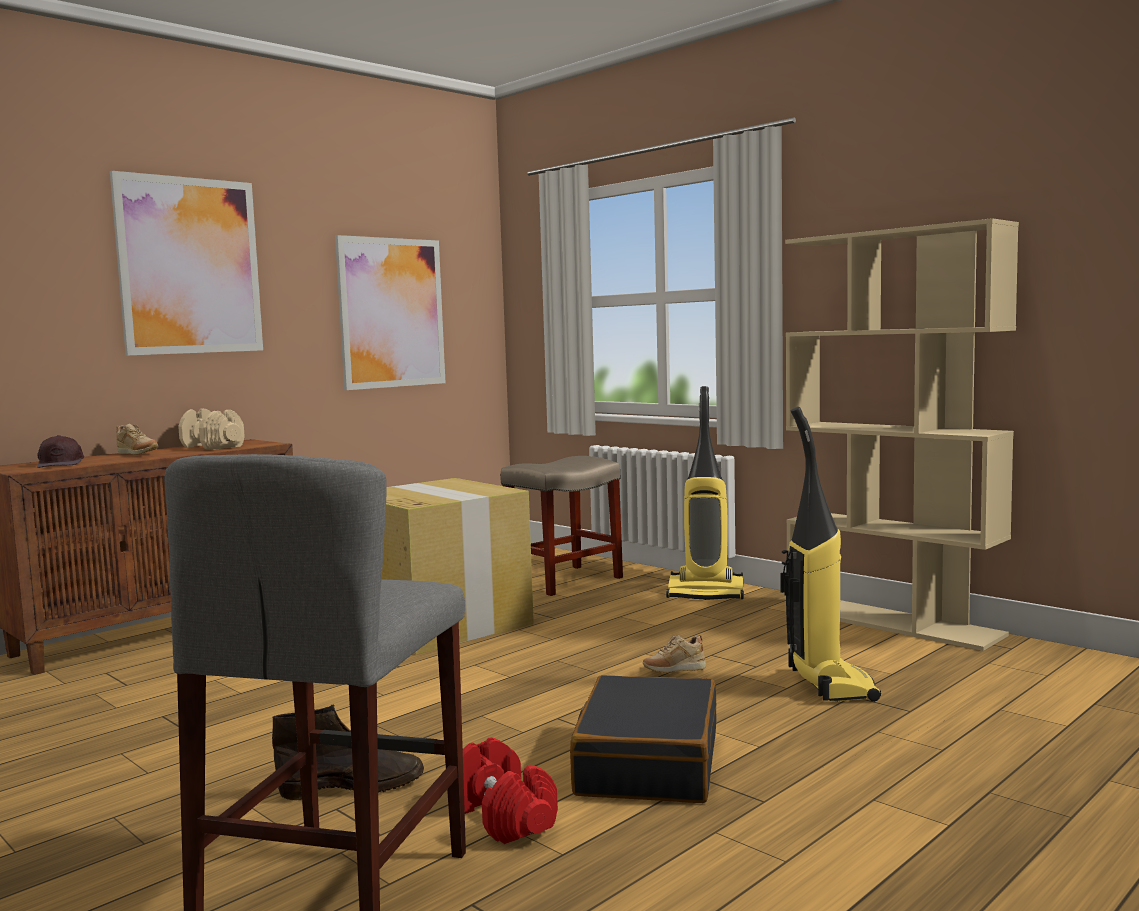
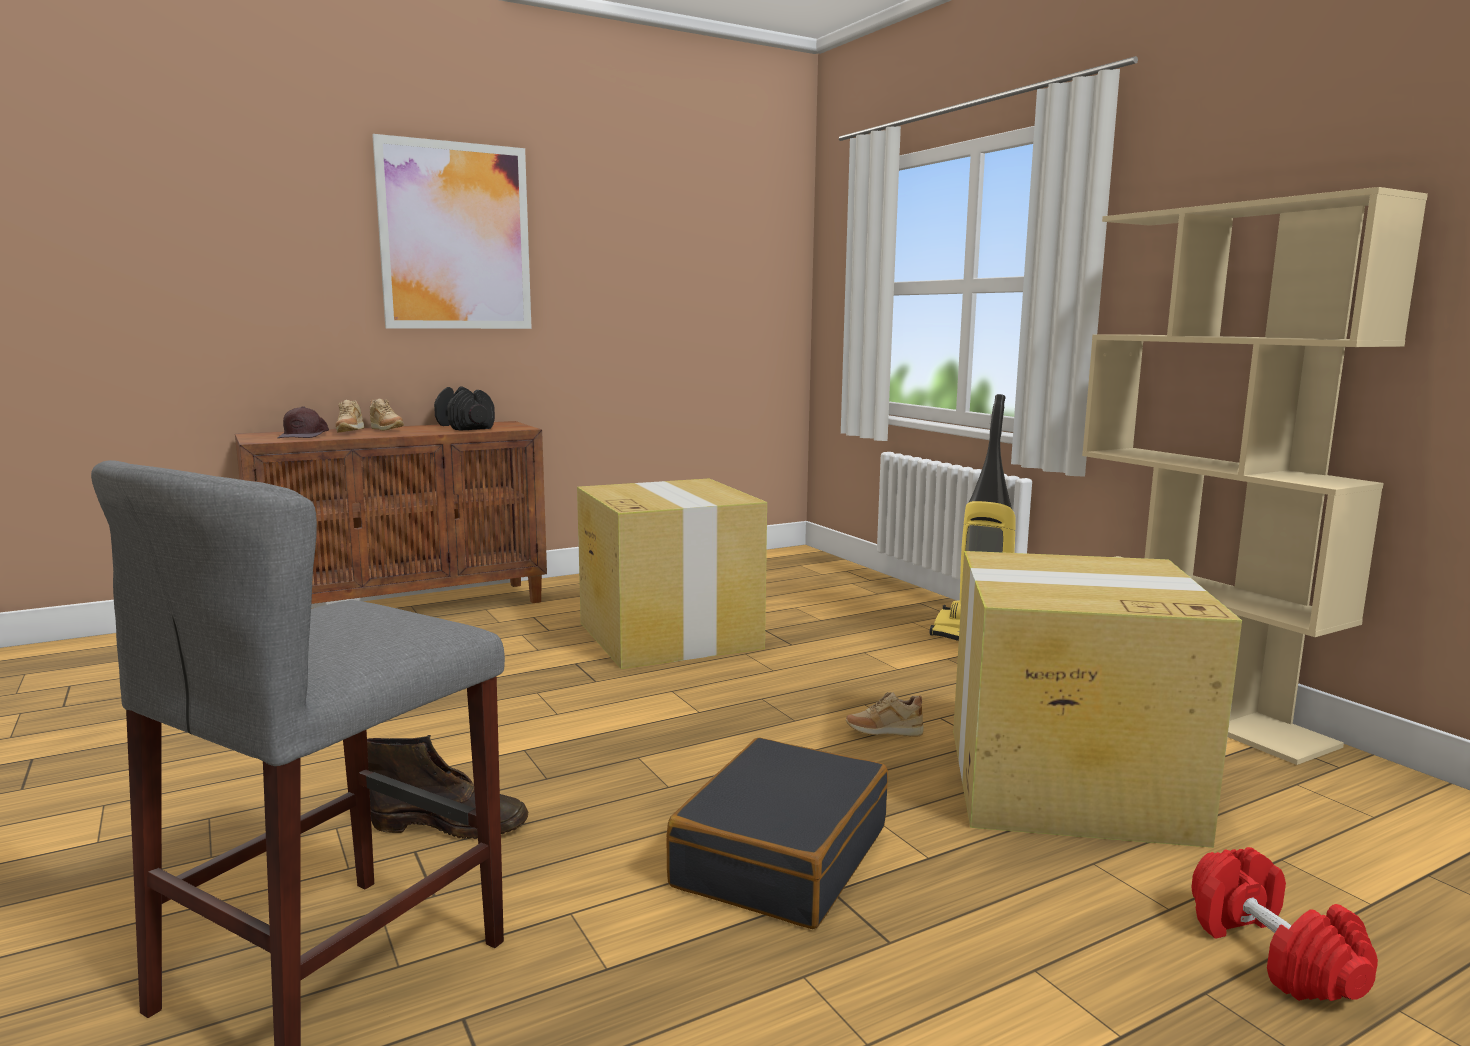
camera: 15 degrees right, 5 degrees up
beige dumbbell [178,408,245,450] -> black dumbbell [434,387,495,431]
picture [335,235,445,390] -> none
red dumbbell [463,737,558,844] -> red dumbbell moved to [1192,847,1378,1001]
beige stool [500,456,623,596] -> none
vacuum cleaner [780,407,881,702] -> cardboard box [953,551,1242,848]
none -> beige shoe [336,400,364,432]

